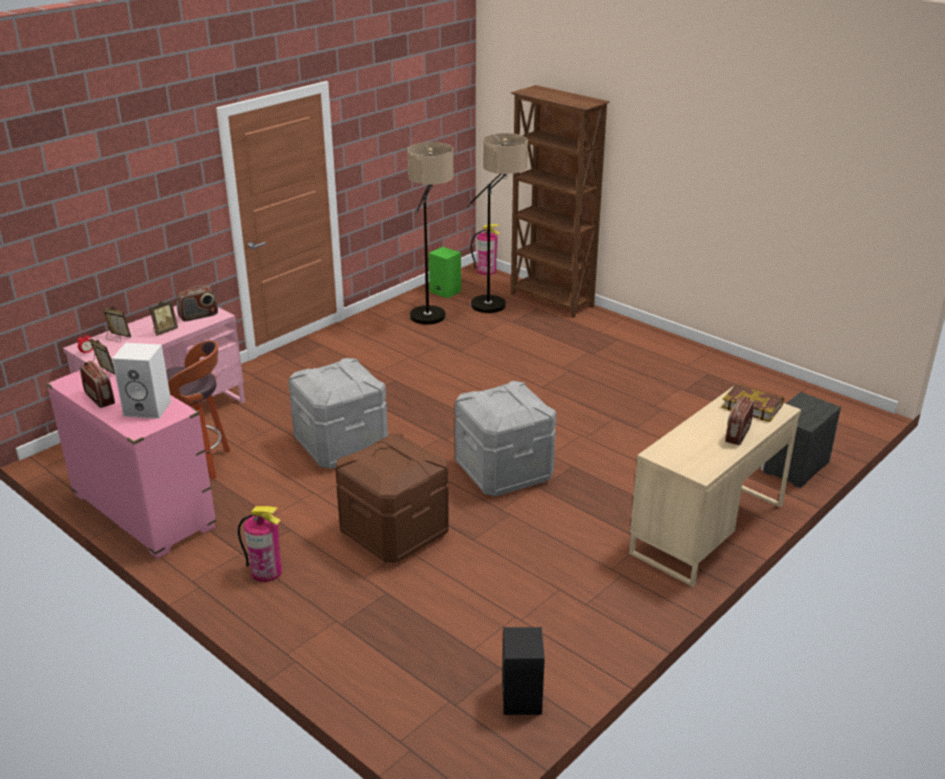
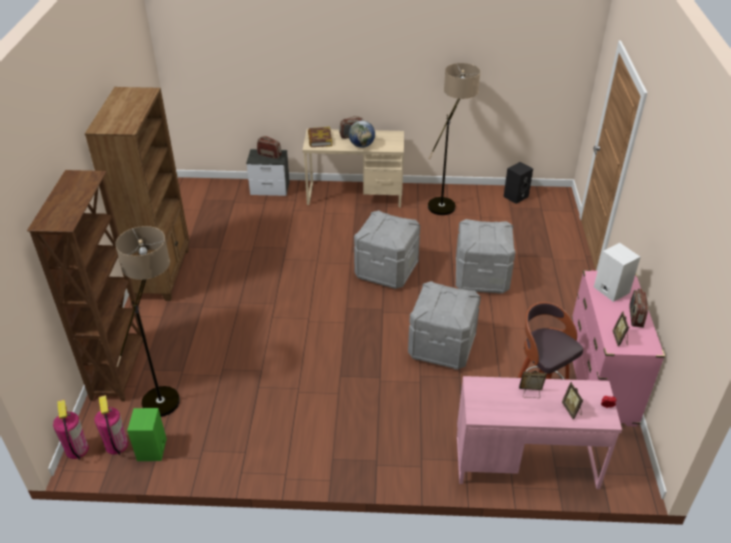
camera: 130 degrees left, 10 degrees up
radio [177,285,218,321] -> radio moved to [257,136,282,159]
fire extinguisher [238,506,282,582] -> fire extinguisher moved to [94,395,128,455]
brown storage box [335,434,449,563] -> grey storage box [455,219,516,294]
floor lamp [407,142,454,325] -> floor lamp moved to [428,63,481,215]
none -> brown bookcase [85,87,189,301]
none -> globe [349,120,375,148]

